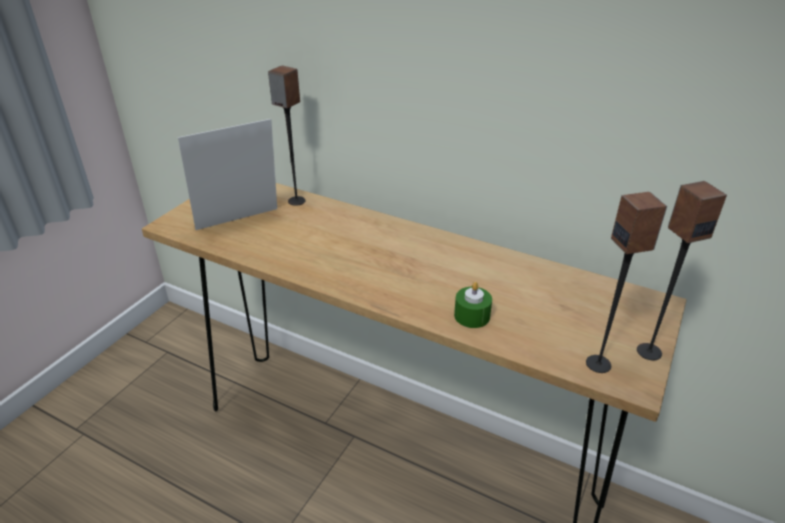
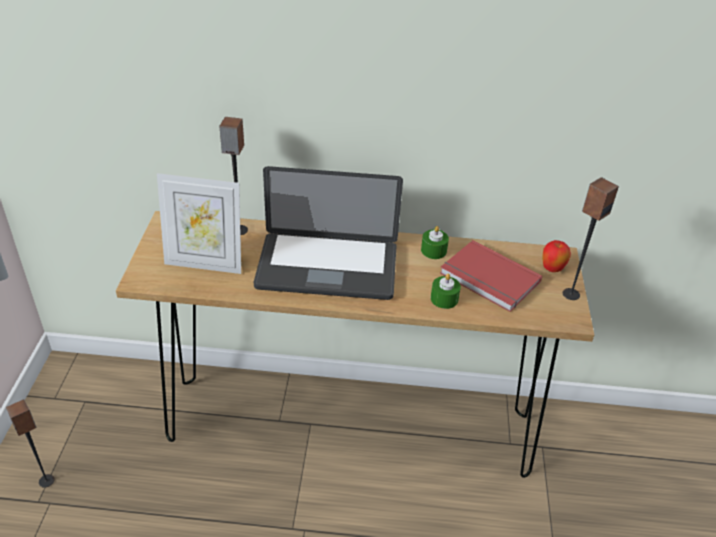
camera: 25 degrees left, 5 degrees up
picture frame [178,119,277,230] -> picture frame turned 120 degrees counterclockwise [157,173,241,274]
speaker [586,192,667,373] -> speaker moved to [6,400,55,487]
none -> laptop [254,166,403,300]
none -> green candle [421,226,449,259]
none -> red book [440,240,542,312]
none -> apple [542,240,571,272]

